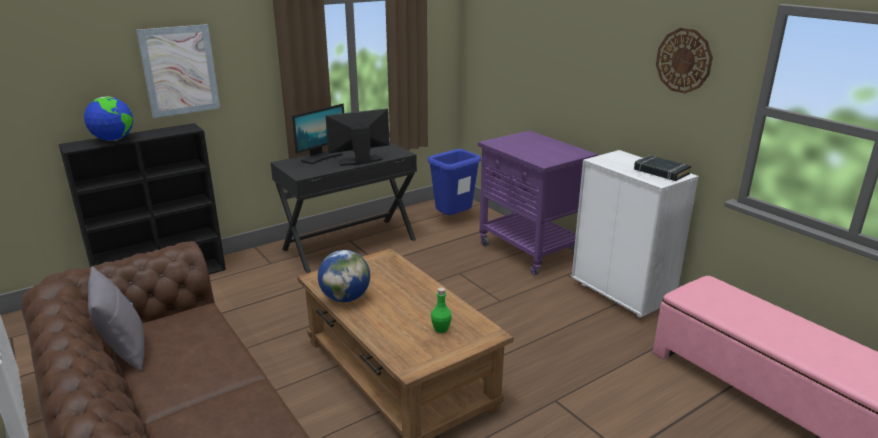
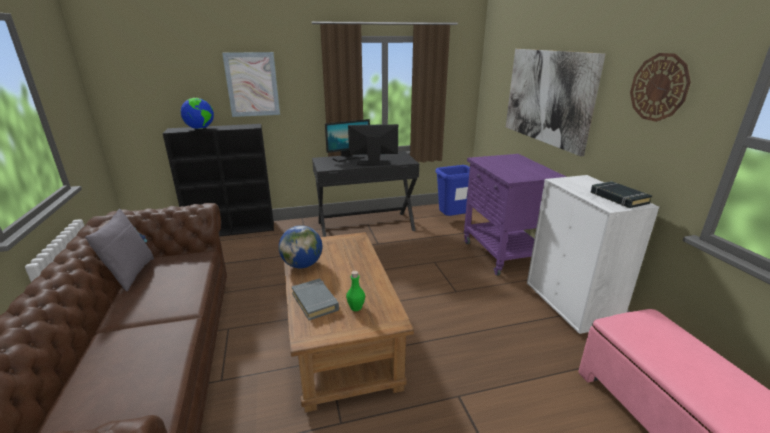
camera: 20 degrees right, 0 degrees up
none -> grey book [292,279,339,320]
none -> picture [506,49,606,156]

